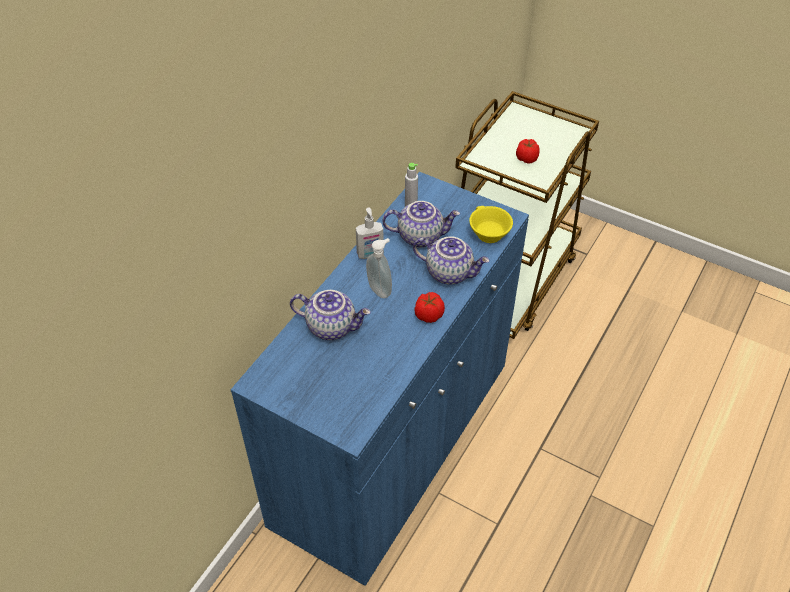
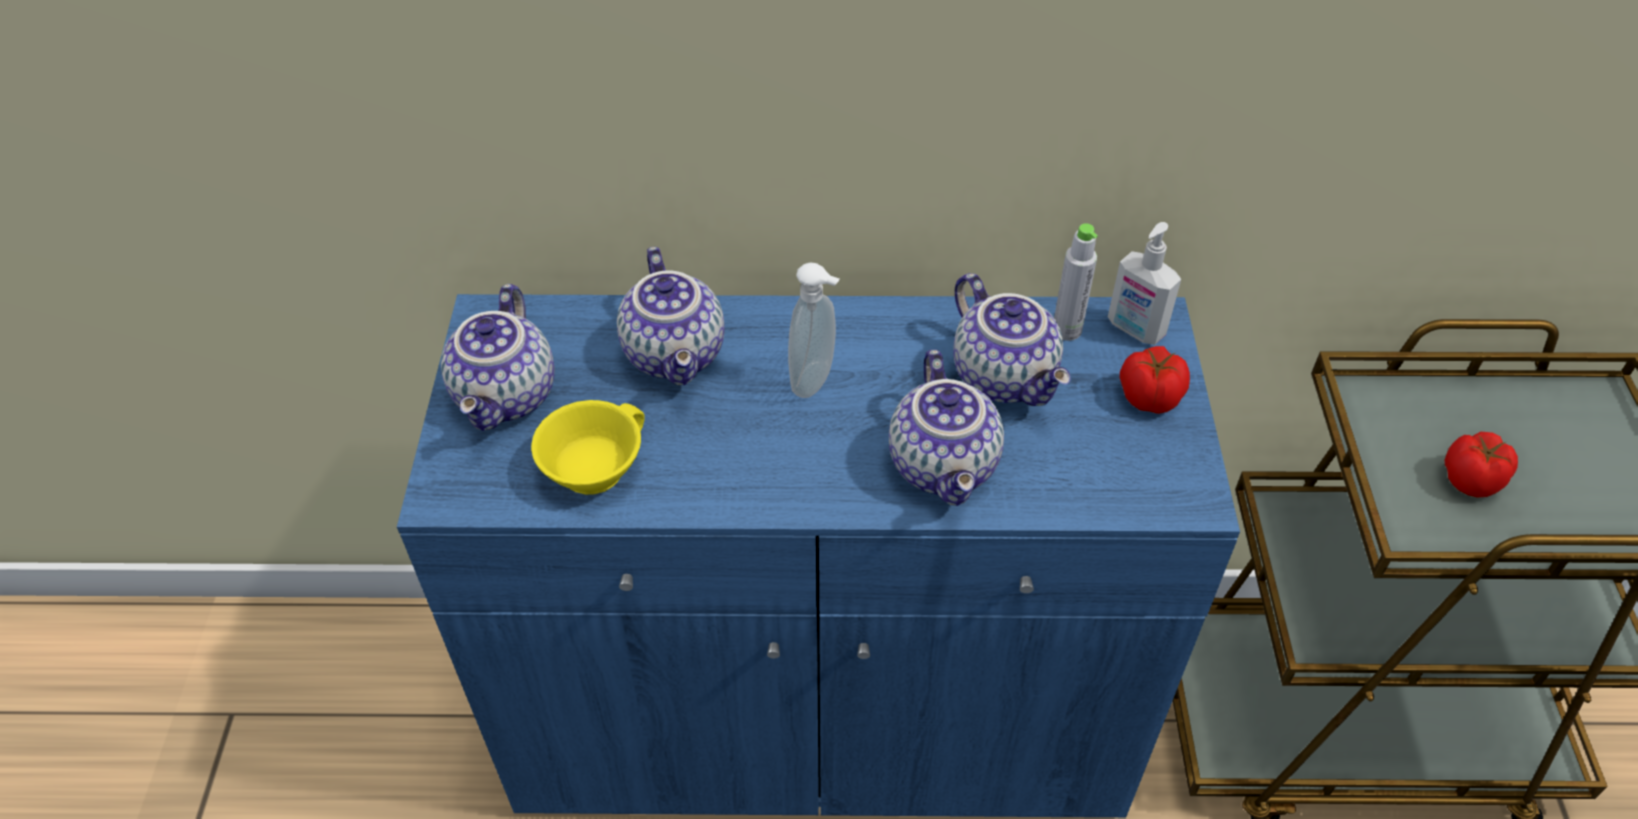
camera: 60 degrees right, 0 degrees up
soap dispenser [356,207,384,259] -> soap dispenser moved to [1108,222,1181,345]
tomato [415,292,445,323] -> tomato moved to [1120,346,1190,414]
yellow cup [469,206,513,243] -> yellow cup moved to [531,400,645,495]
none -> teapot [441,284,555,431]

